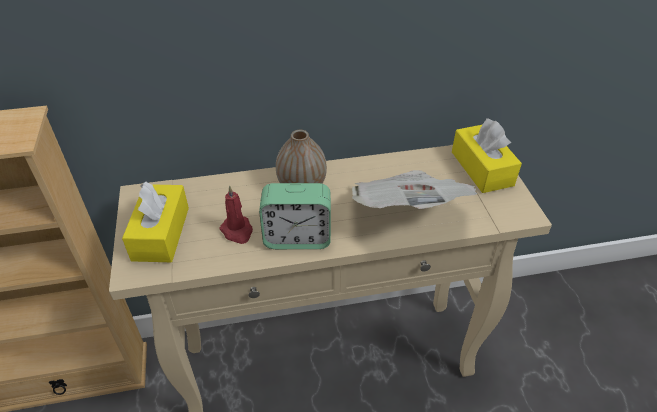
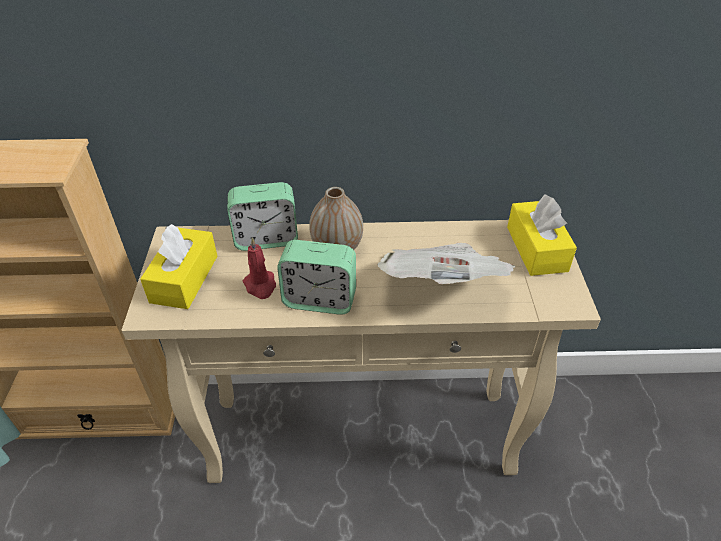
camera: 10 degrees right, 0 degrees up
none -> alarm clock [227,182,298,251]

